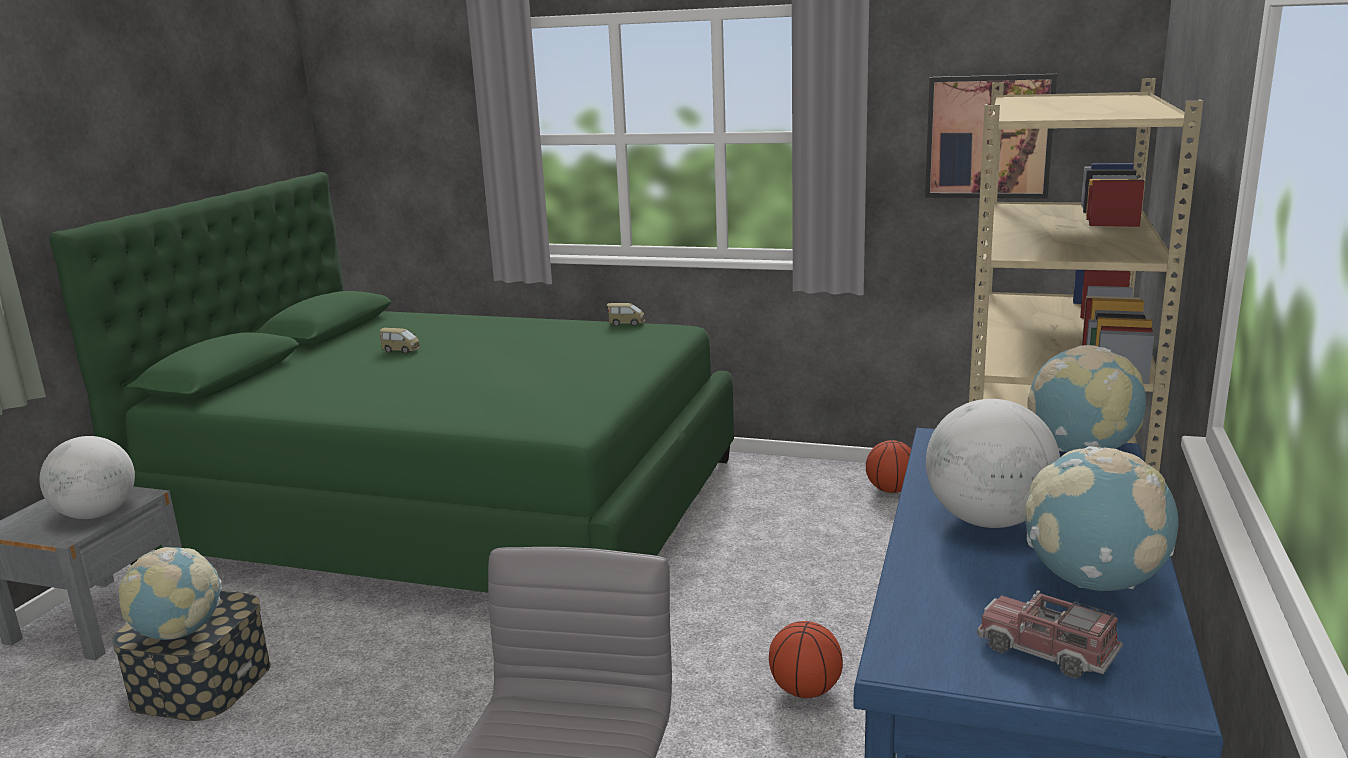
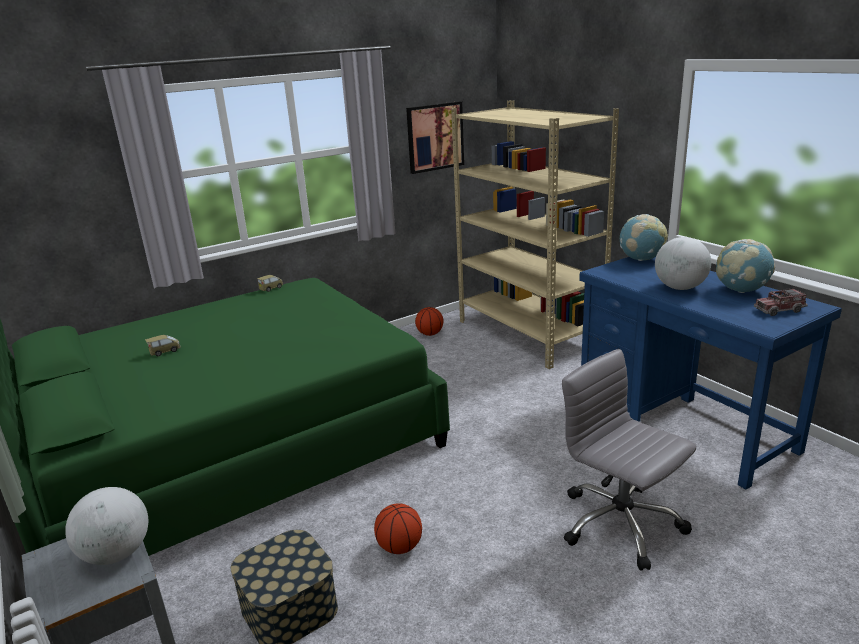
camera: 50 degrees left, 5 degrees up
globe [119,547,222,640] -> none
basketball [769,621,843,698] -> basketball moved to [374,503,422,554]

